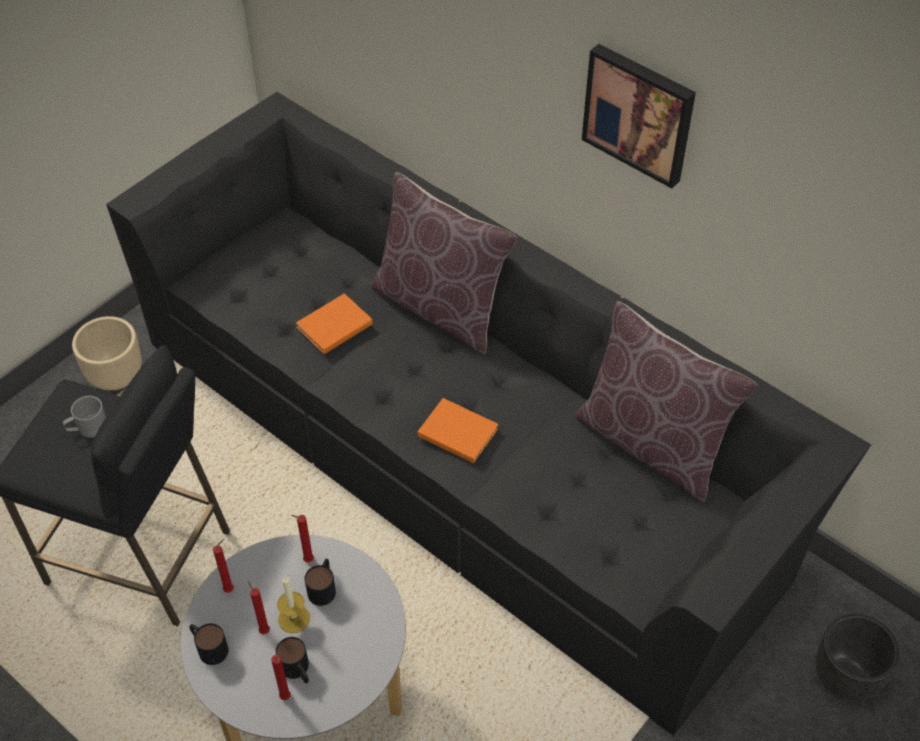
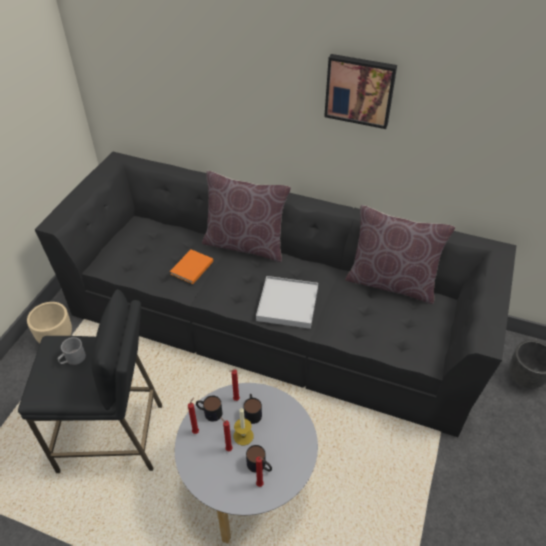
camera: 20 degrees left, 5 degrees down
mug [189,623,228,665] -> mug moved to [196,395,222,422]
orange book [418,398,499,463] -> white tray [256,276,318,329]

